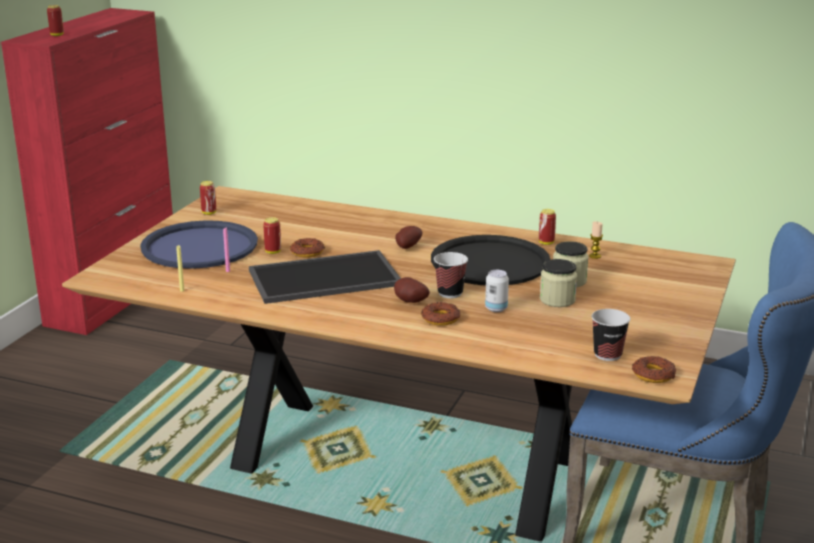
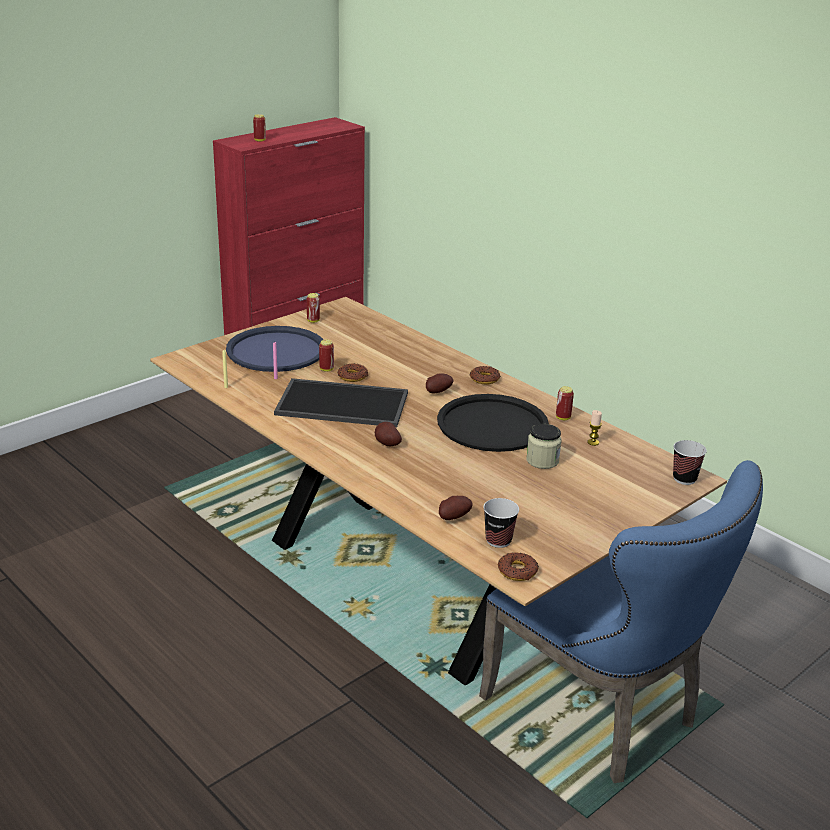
camera: 25 degrees right, 5 degrees up
donut [421,302,461,326] -> donut moved to [470,366,500,384]
cup [434,252,468,298] -> cup moved to [673,440,707,485]
can [485,270,509,312] -> none
jar [540,259,577,307] -> none
none -> potato [439,496,473,520]

